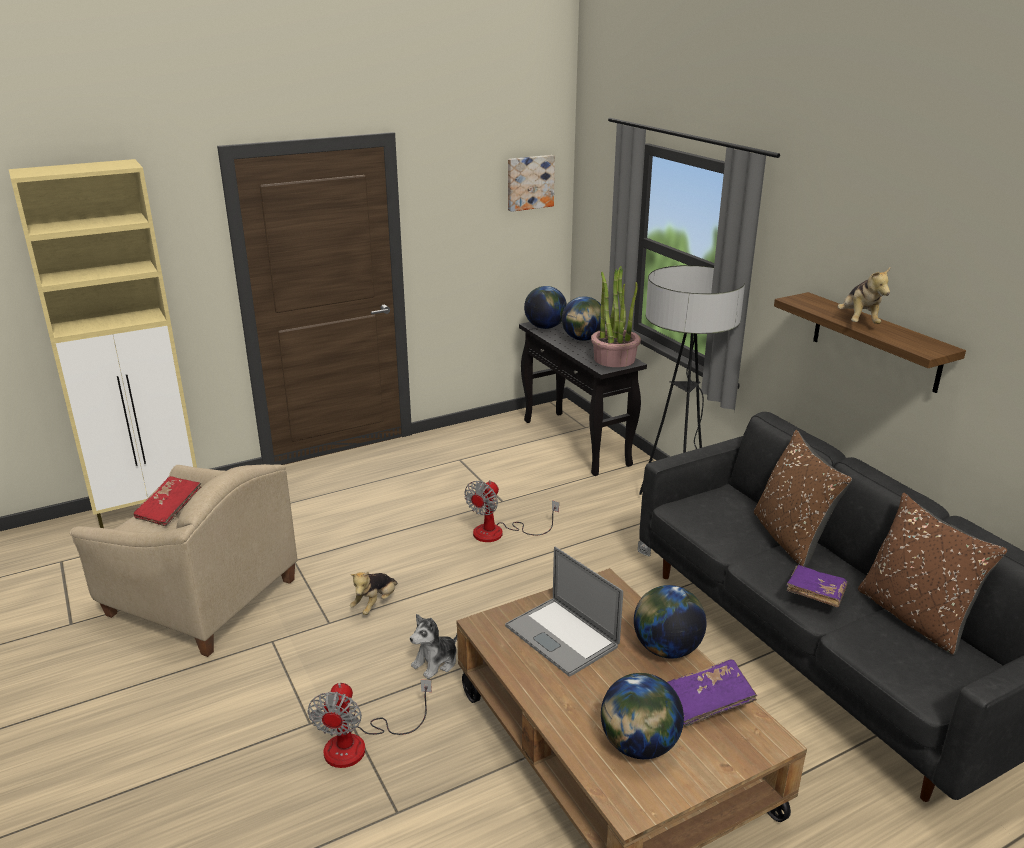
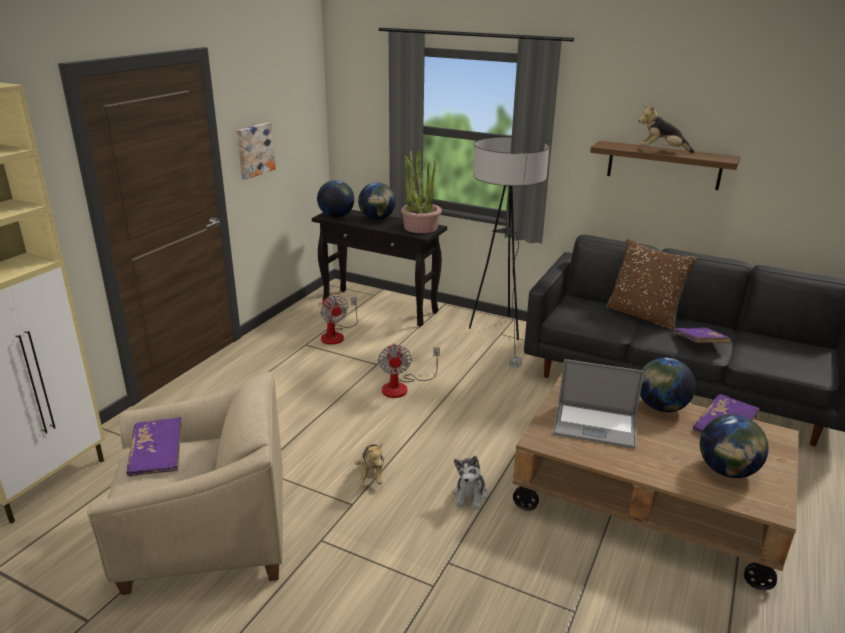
camera: 35 degrees left, 0 degrees up
red book [133,476,201,526] -> purple book [126,417,182,477]
fan [307,680,432,768] -> fan moved to [321,296,358,345]
picture [508,155,555,212] -> picture moved to [237,122,276,179]
plush toy [838,268,890,324] -> plush toy turned 135 degrees clockwise [638,105,695,153]
brown pillow [858,493,1007,656] -> none

